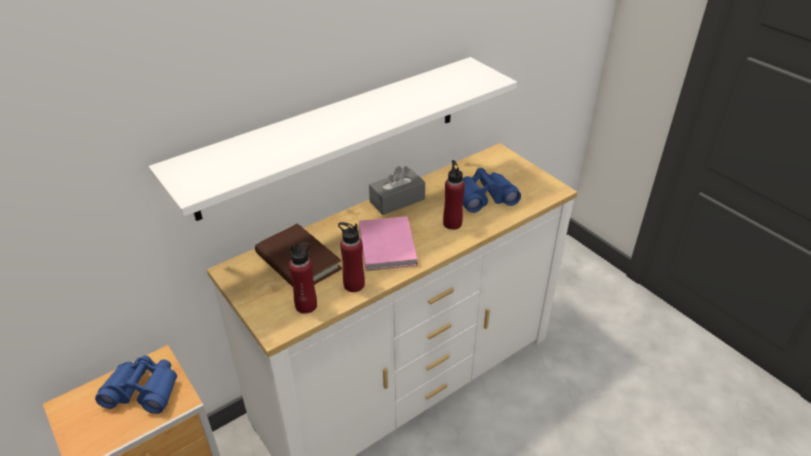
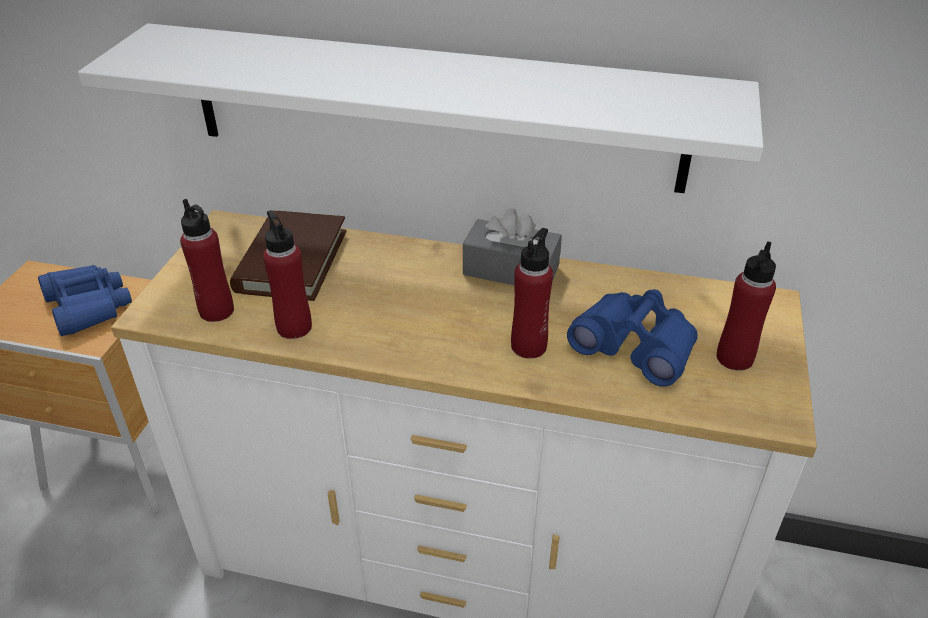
camera: 50 degrees right, 0 degrees up
pink book [359,216,418,271] -> none
none -> red bottle [717,241,776,371]

